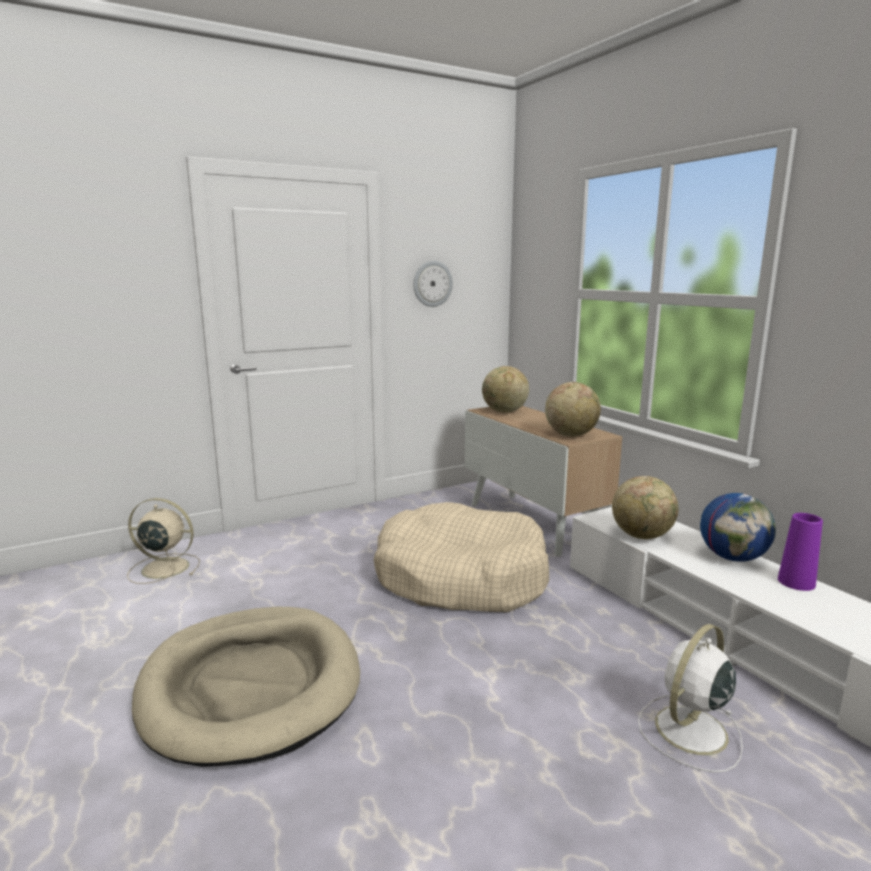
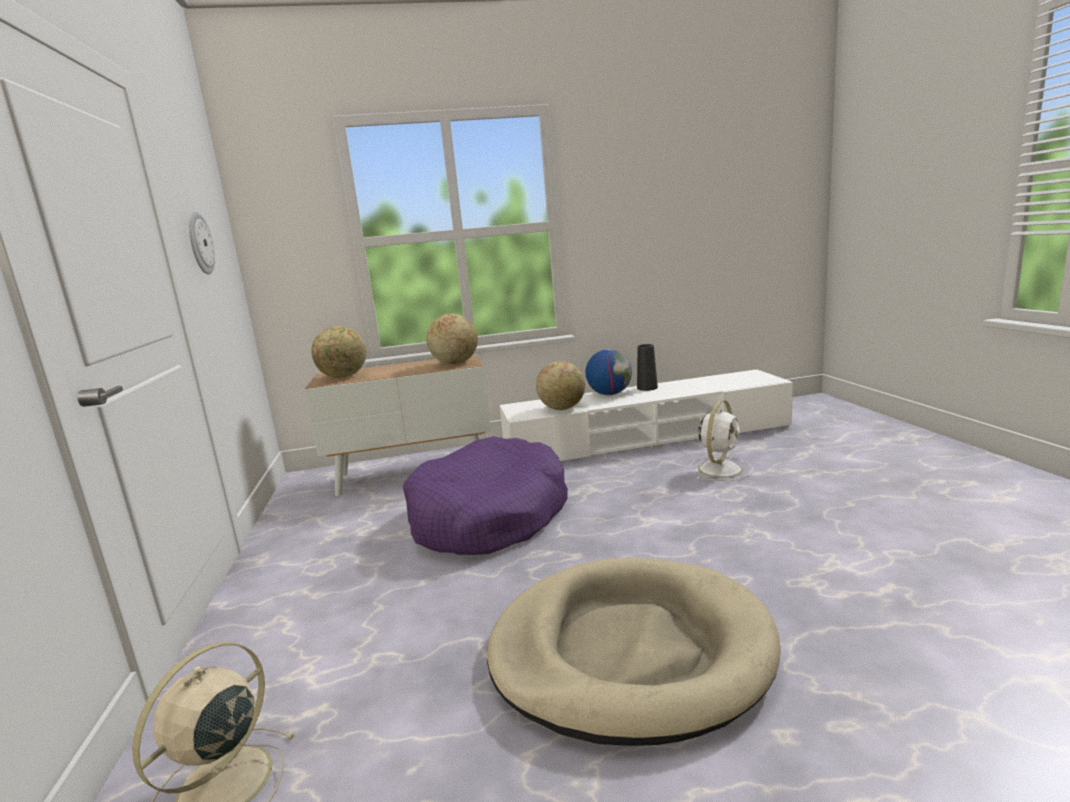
camera: 70 degrees left, 0 degrees up
beige dog bed [373,502,549,612] -> purple dog bed [403,436,568,555]
white fan [638,624,743,772] -> white fan turned 120 degrees counterclockwise [690,400,753,481]
purple vase [778,513,823,591] -> black vase [637,344,658,391]

